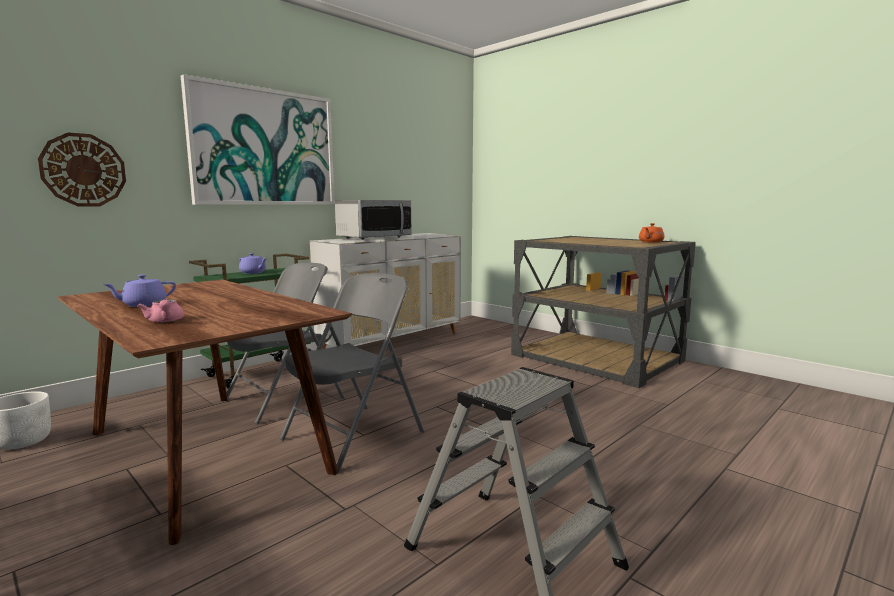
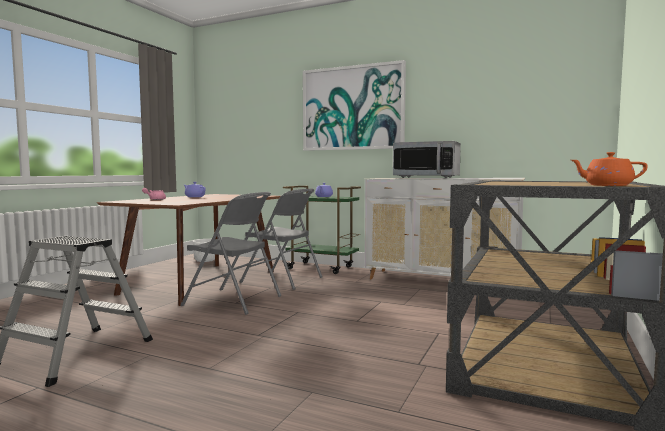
camera: 70 degrees right, 5 degrees down
wall clock [38,132,126,206] -> none

